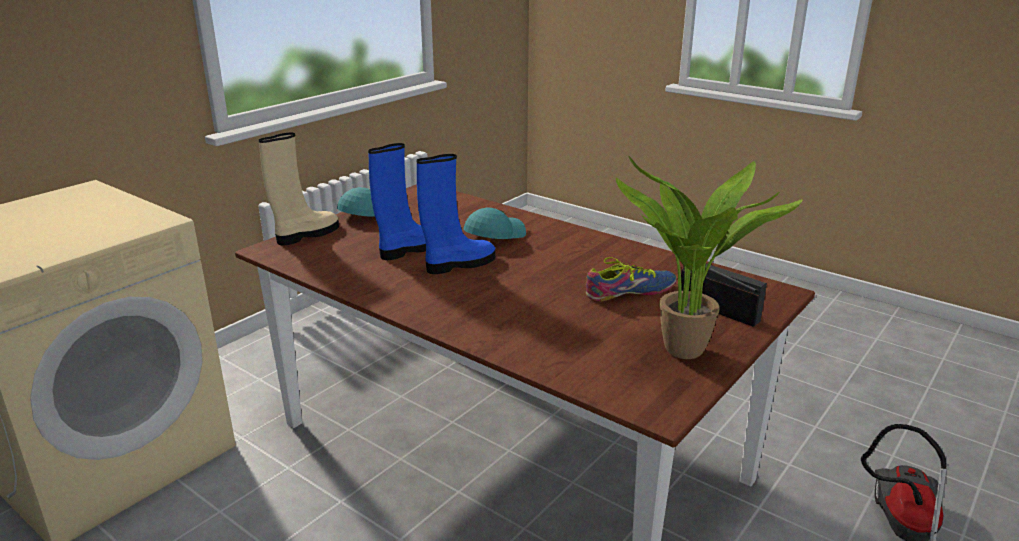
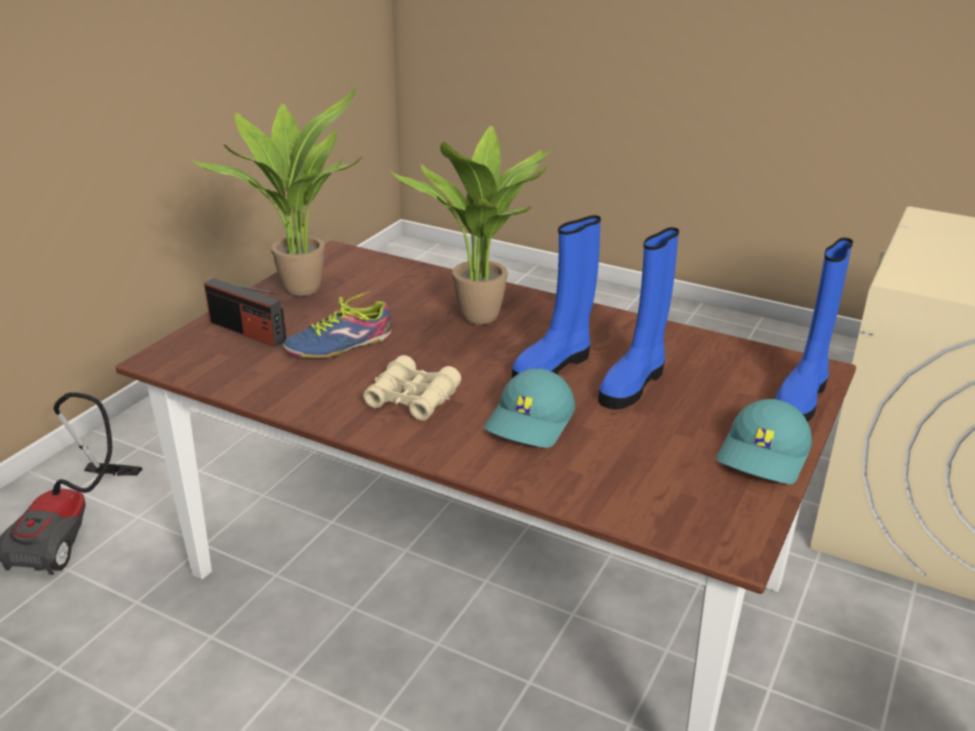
camera: 170 degrees right, 5 degrees up
beige boot [259,132,339,246] -> blue boot [775,238,853,422]
none -> beige binoculars [363,355,461,421]
none -> potted plant [390,126,555,325]

